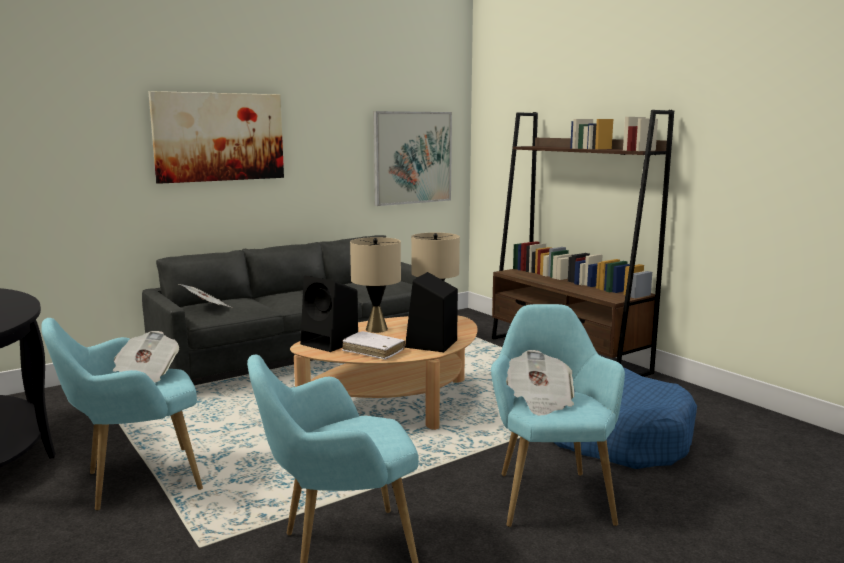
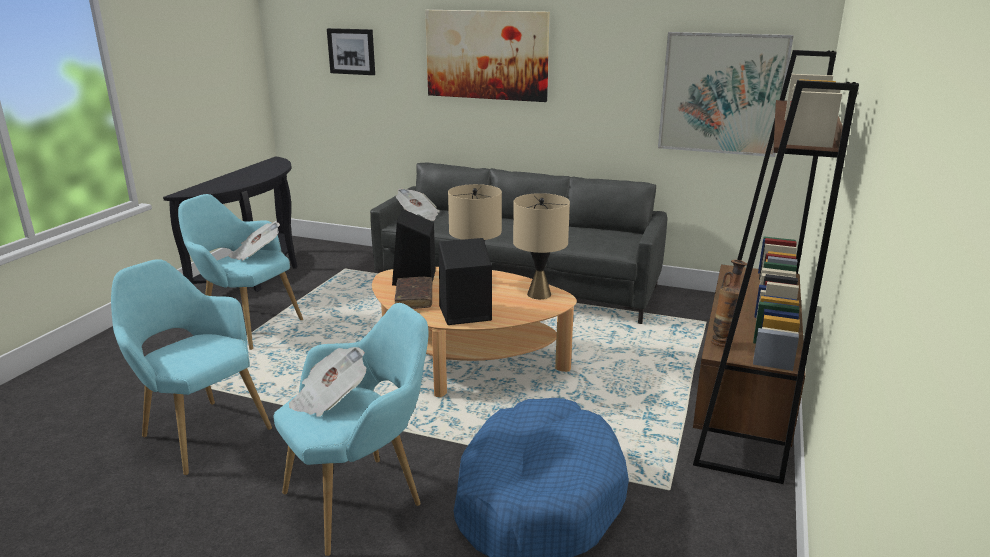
camera: 55 degrees right, 10 degrees up
white book [342,331,405,360] -> brown book [395,277,432,309]
none -> picture [327,28,375,75]
none -> vase [711,260,747,347]

